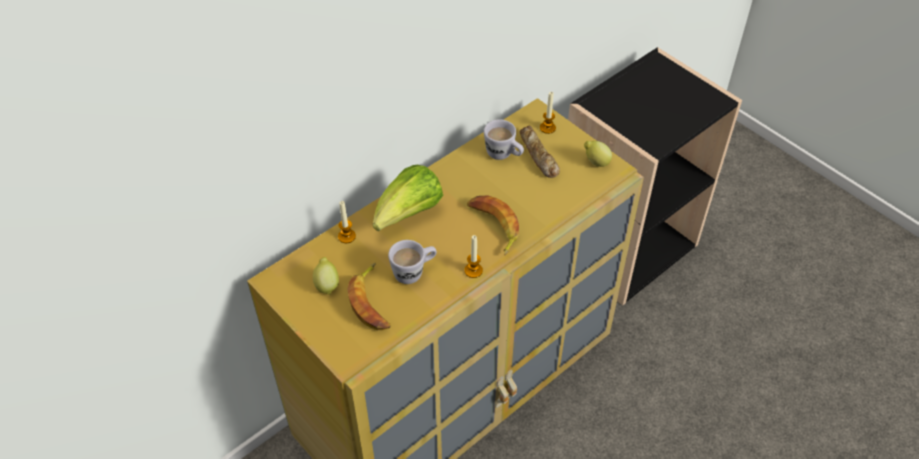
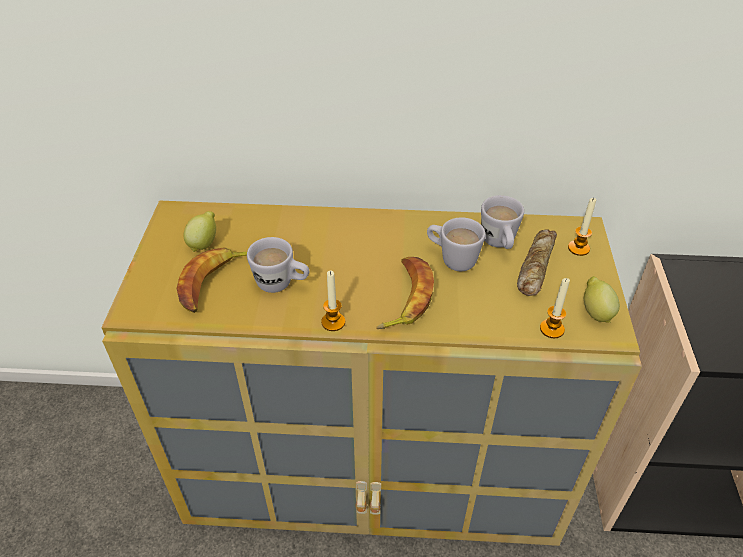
camera: 45 degrees right, 5 degrees down
candle [338,201,356,243] -> candle moved to [540,278,570,338]
lettuce [373,165,443,231] -> none
none -> white mug [427,217,485,271]

